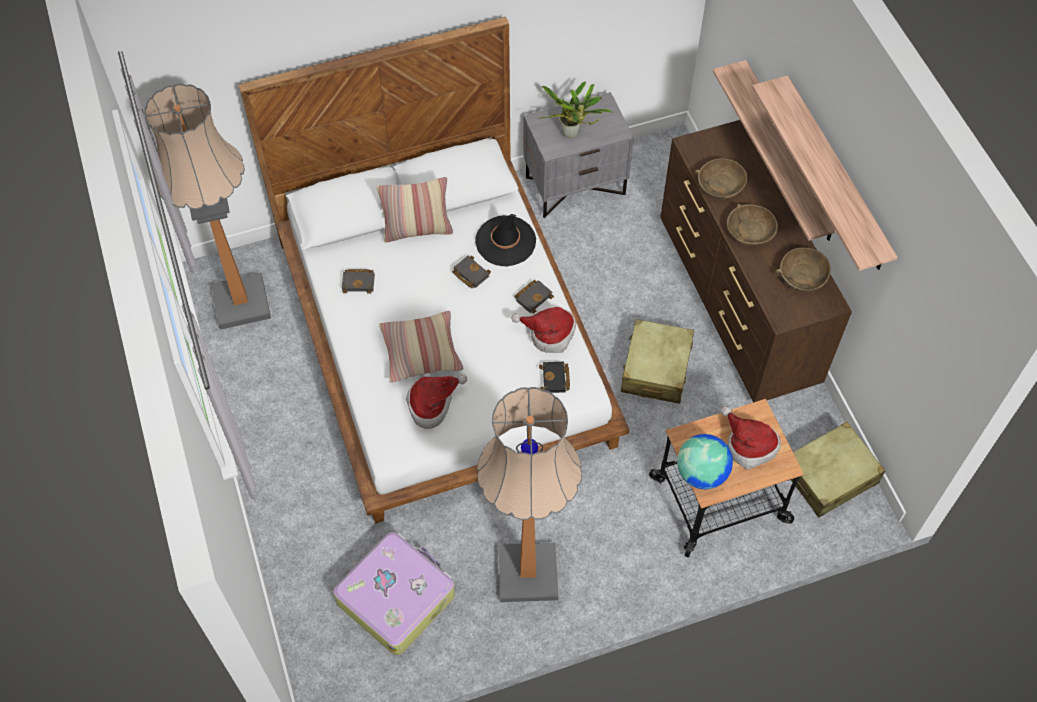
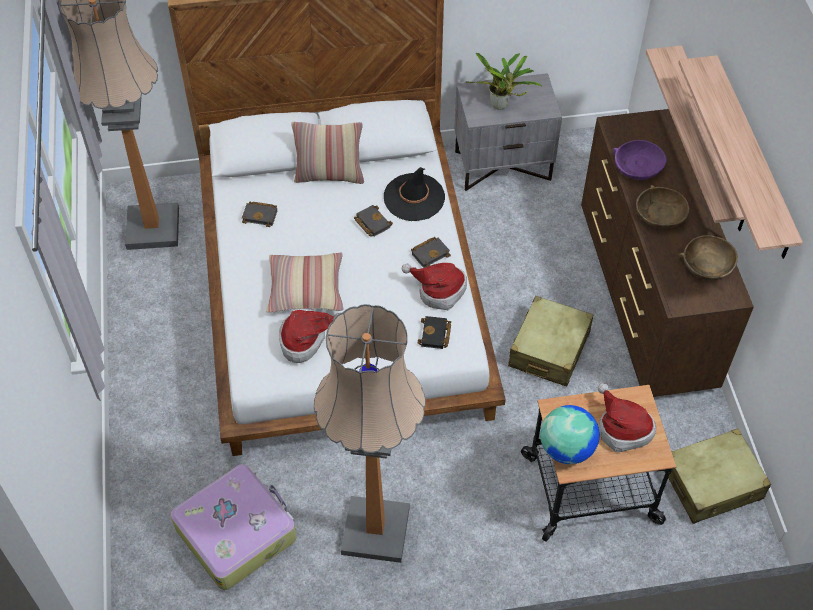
camera: 10 degrees right, 5 degrees down
brown bowl [695,158,748,199] -> purple bowl [613,140,667,180]

